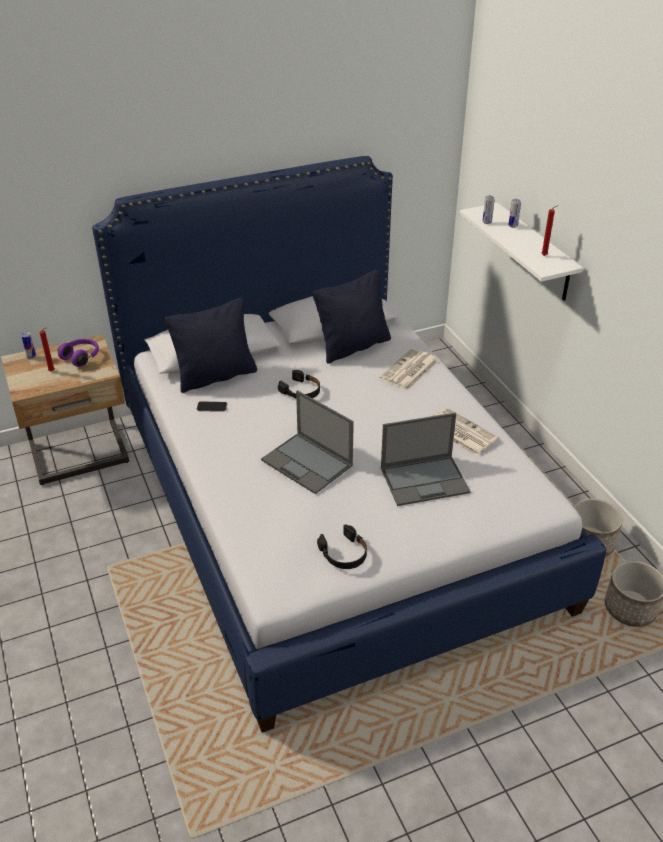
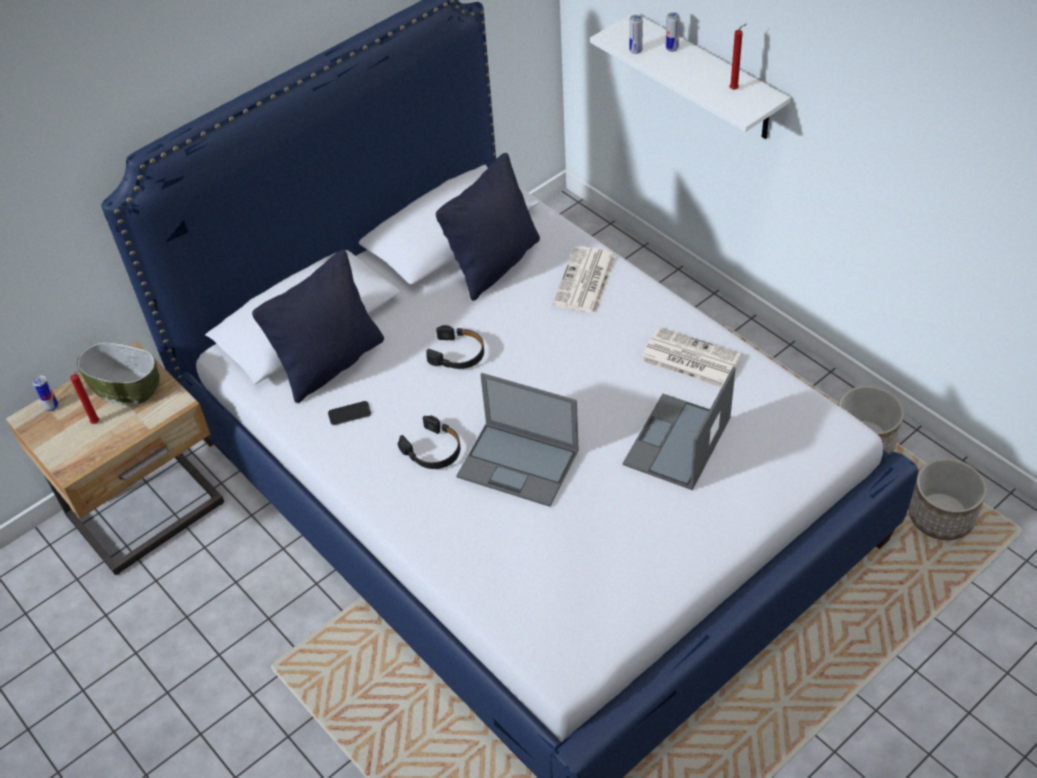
camera: 15 degrees left, 10 degrees up
purple headphones [58,339,99,367] -> bowl [77,342,160,405]
black headphones [317,524,367,569] -> black headphones moved to [398,415,460,469]
laptop [381,412,471,506] -> laptop turned 150 degrees clockwise [623,367,736,490]

